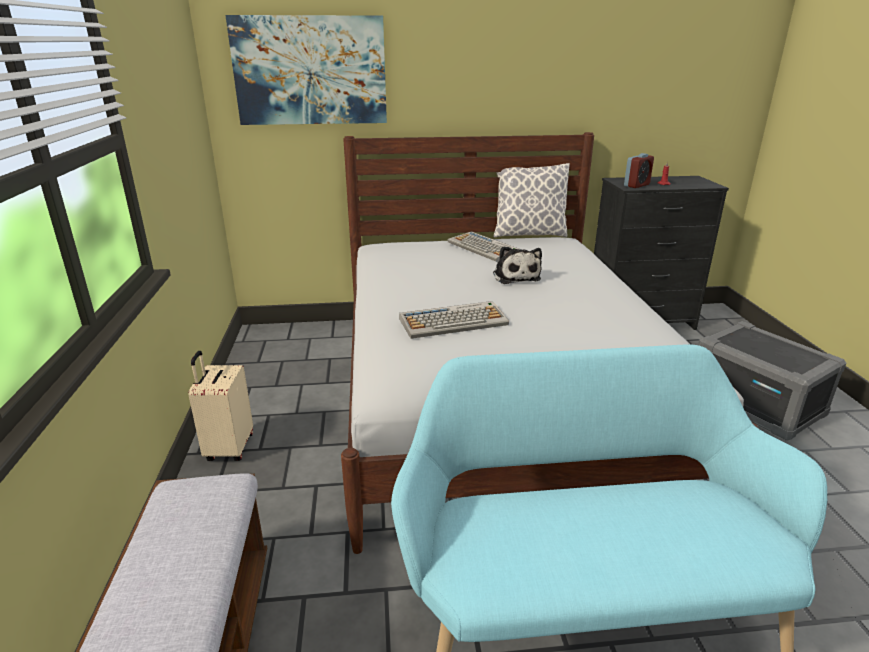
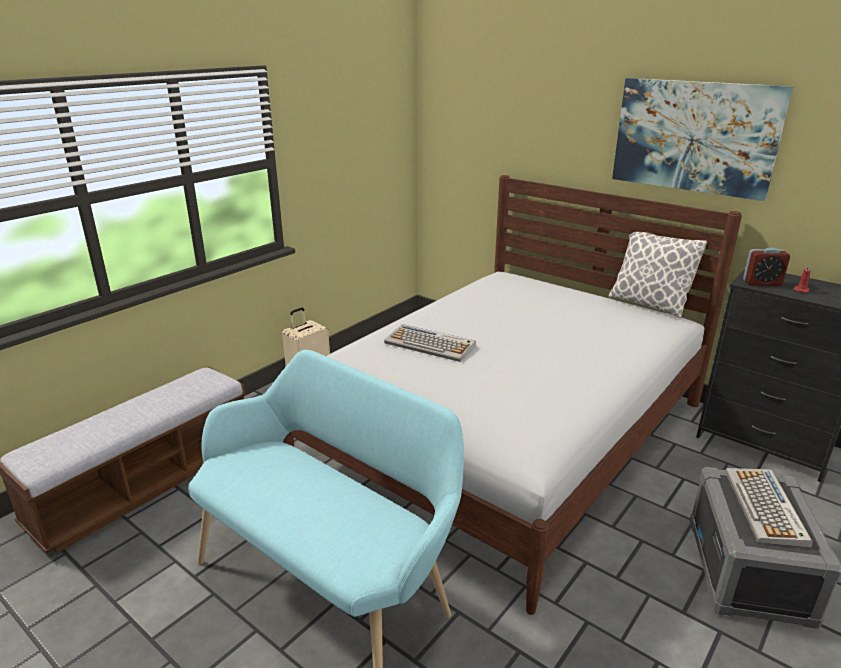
camera: 45 degrees right, 0 degrees up
picture [225,15,387,125] -> picture moved to [612,78,793,201]
keyboard [448,231,519,262] -> keyboard moved to [725,468,813,548]
plush toy [493,246,542,284] -> none

